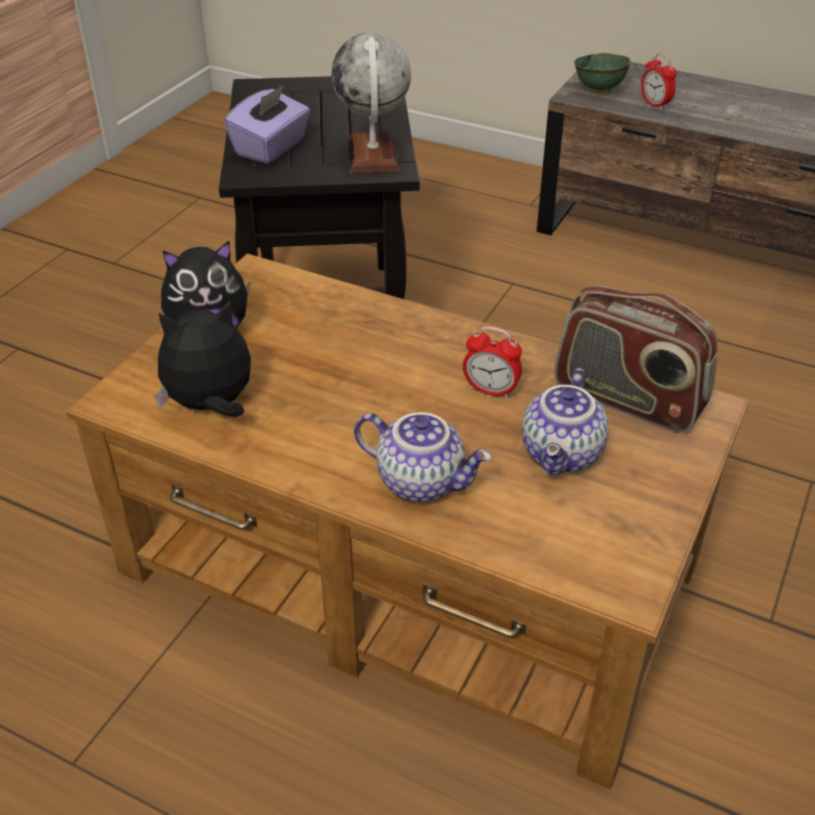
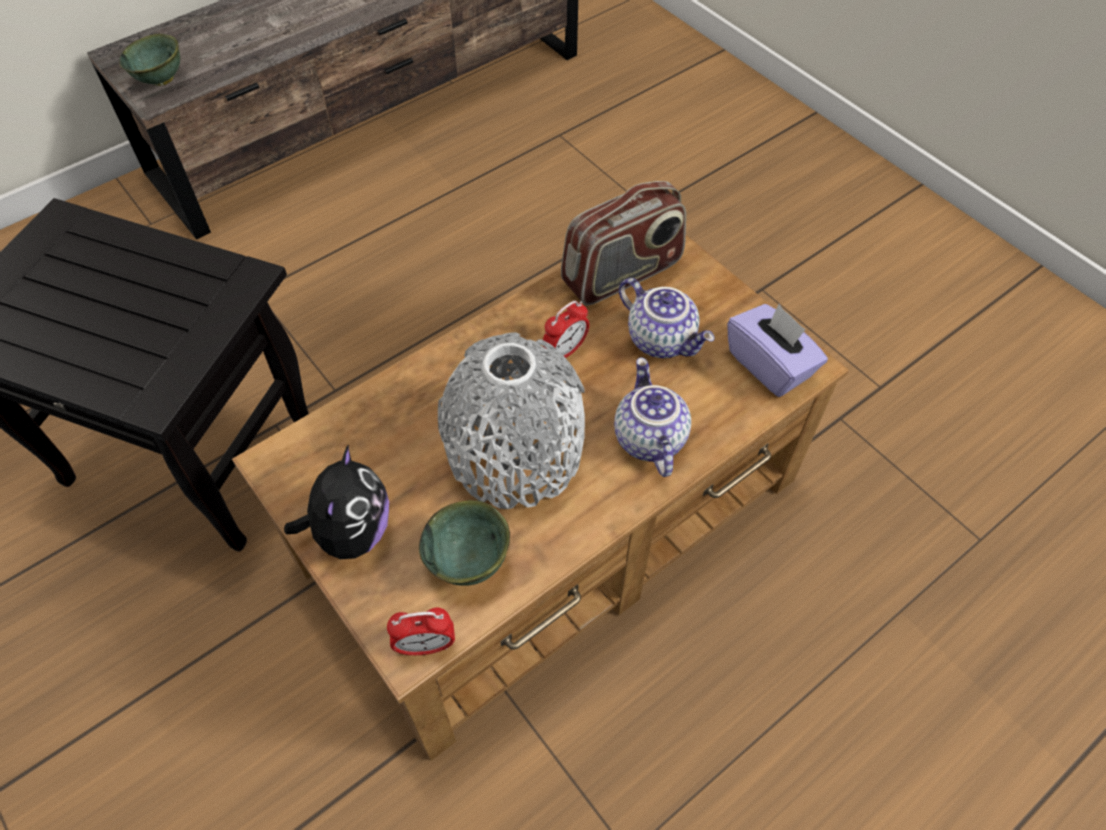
camera: 65 degrees left, 15 degrees up
plush toy [155,300,251,417] -> green bowl [419,500,510,586]
purple tissue box [224,85,310,164] -> purple tissue box moved to [727,304,828,397]
globe [331,33,411,174] -> none
teapot [354,412,492,502] -> teapot turned 60 degrees counterclockwise [614,357,691,477]
alarm clock [641,54,677,110] -> alarm clock moved to [387,607,455,655]
none -> grey vase [438,332,585,509]

